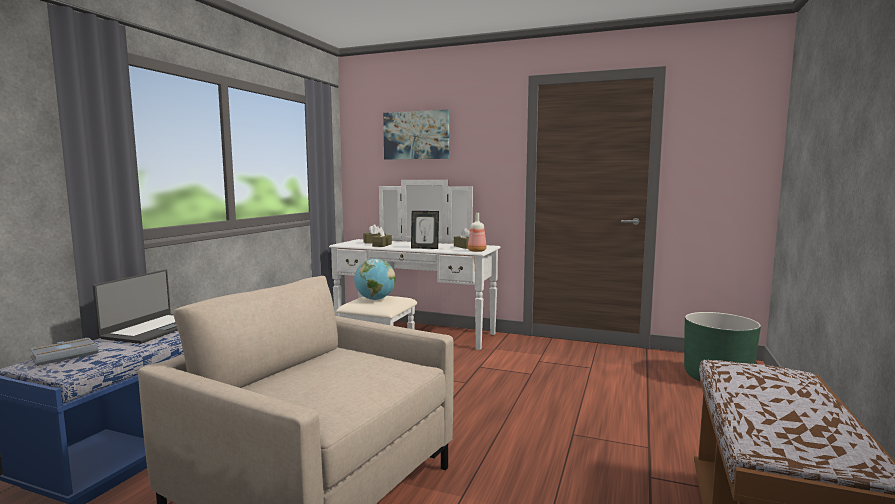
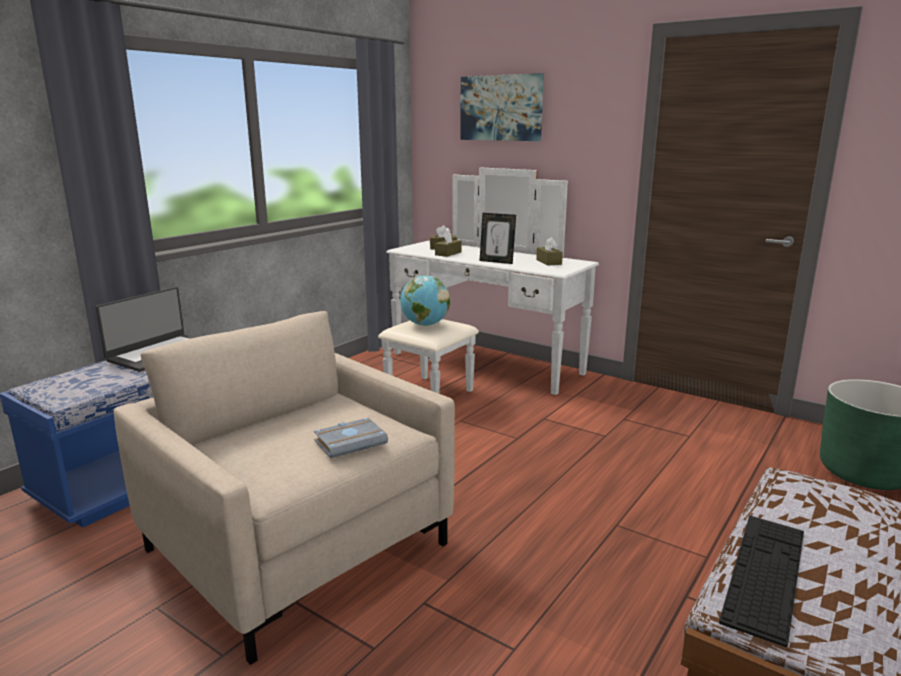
camera: 15 degrees right, 10 degrees up
grey book [30,338,98,366] -> grey book moved to [314,418,388,458]
bottle [468,213,487,252] -> none
none -> keyboard [719,516,804,647]

